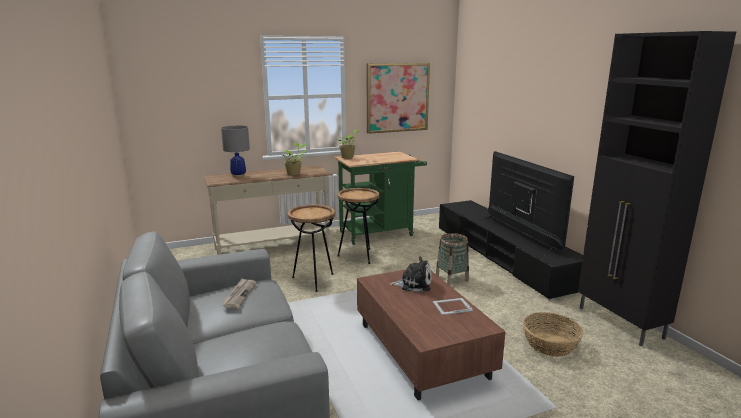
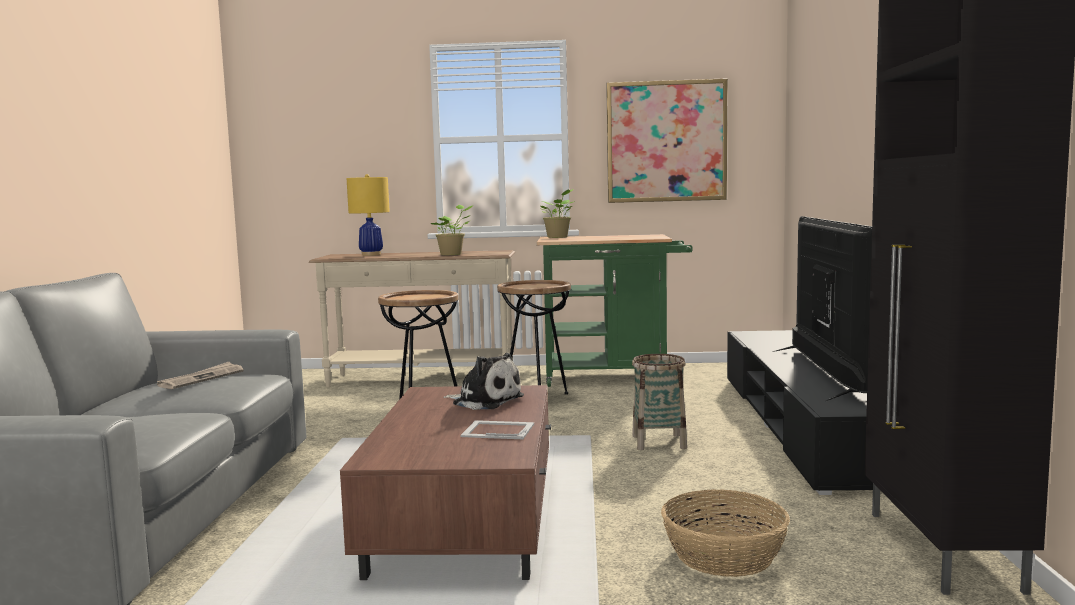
camera: 25 degrees right, 10 degrees down
grey table lamp [221,125,250,178] -> yellow table lamp [346,174,390,256]

